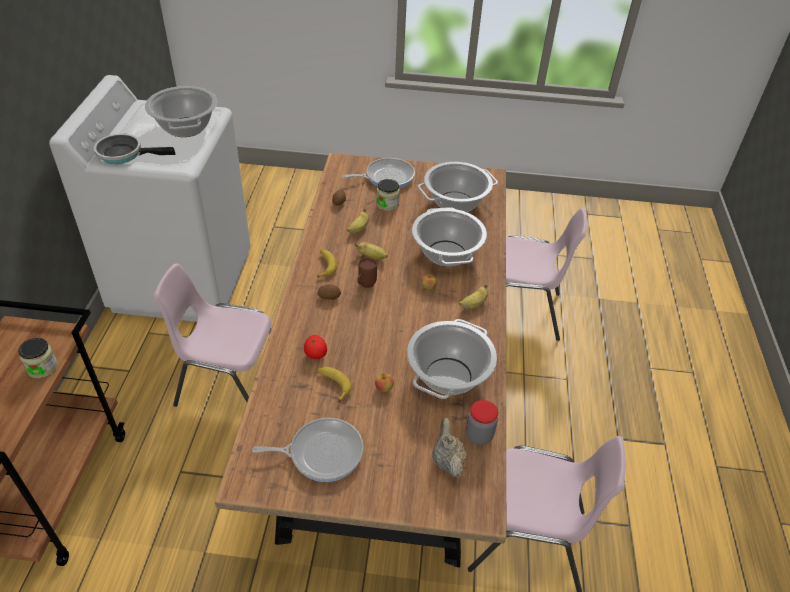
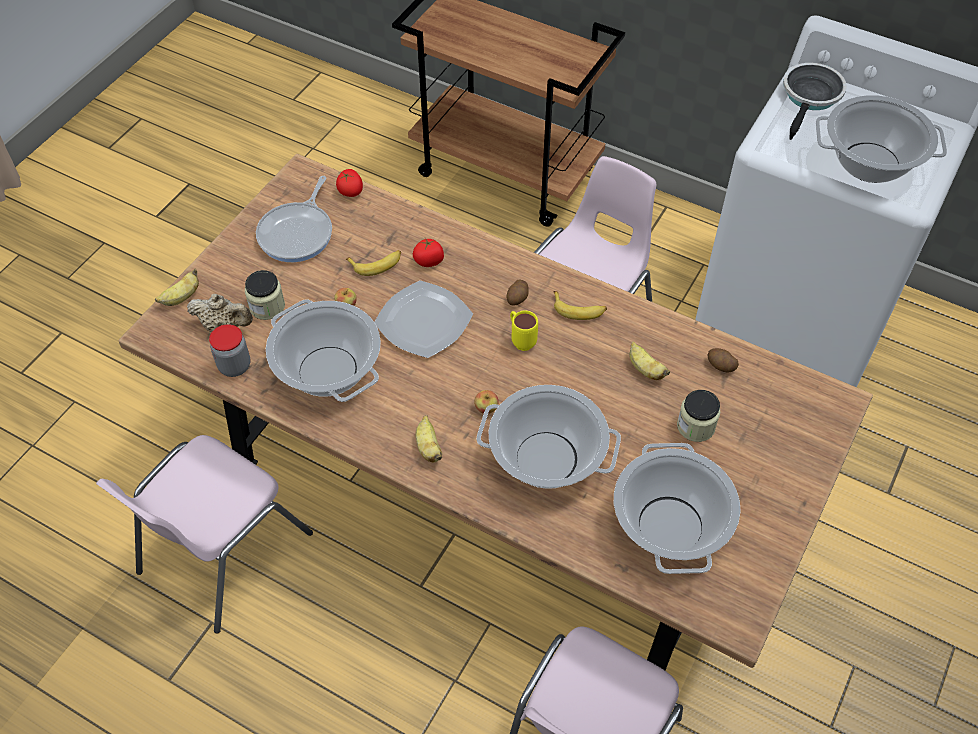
camera: 115 degrees right, 10 degrees up
jar [18,338,58,378] -> jar moved to [245,270,285,320]
frying pan [343,158,415,188] -> none
banana [355,242,387,260] -> banana moved to [155,269,199,306]
brown mug [357,258,377,288] -> yellow mug [510,310,538,351]
none -> tomato [336,169,363,197]
none -> plate [374,281,473,358]

